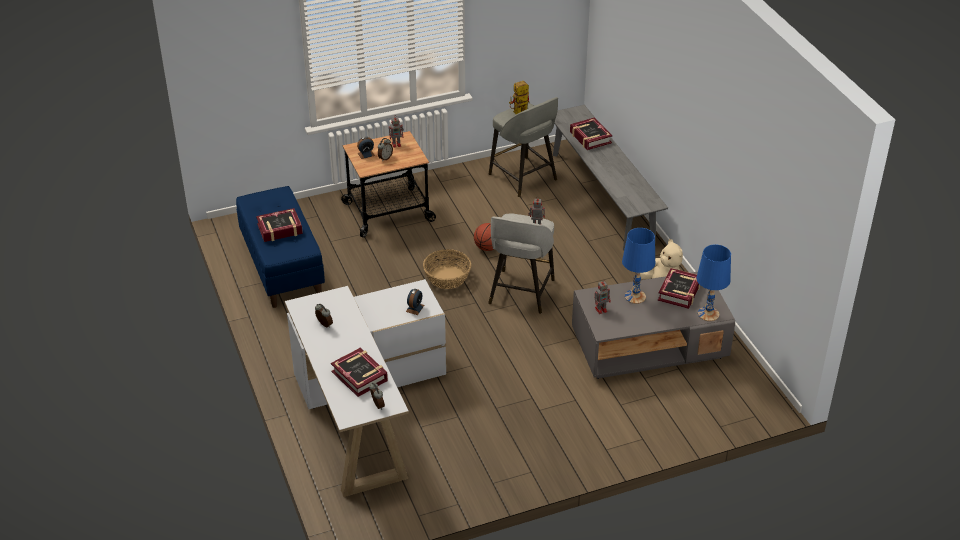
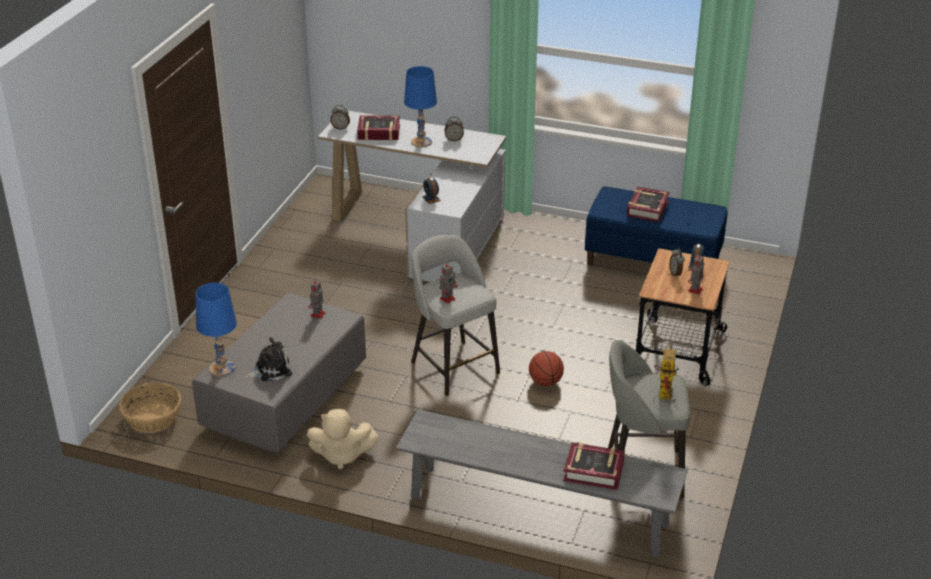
camera: 130 degrees right, 5 degrees down
basket [423,249,471,289] -> basket moved to [119,383,181,433]
blue table lamp [622,228,655,304] -> blue table lamp moved to [404,66,437,147]
book [658,268,700,309] -> plush toy [244,337,292,381]

